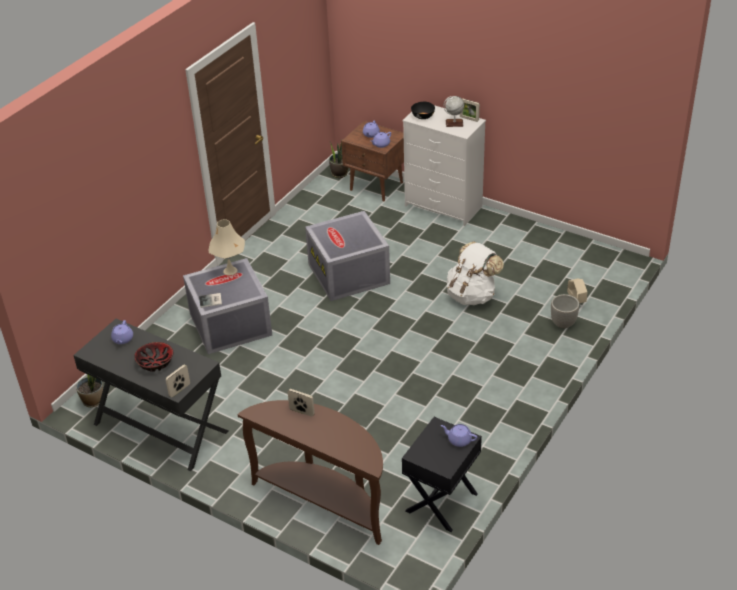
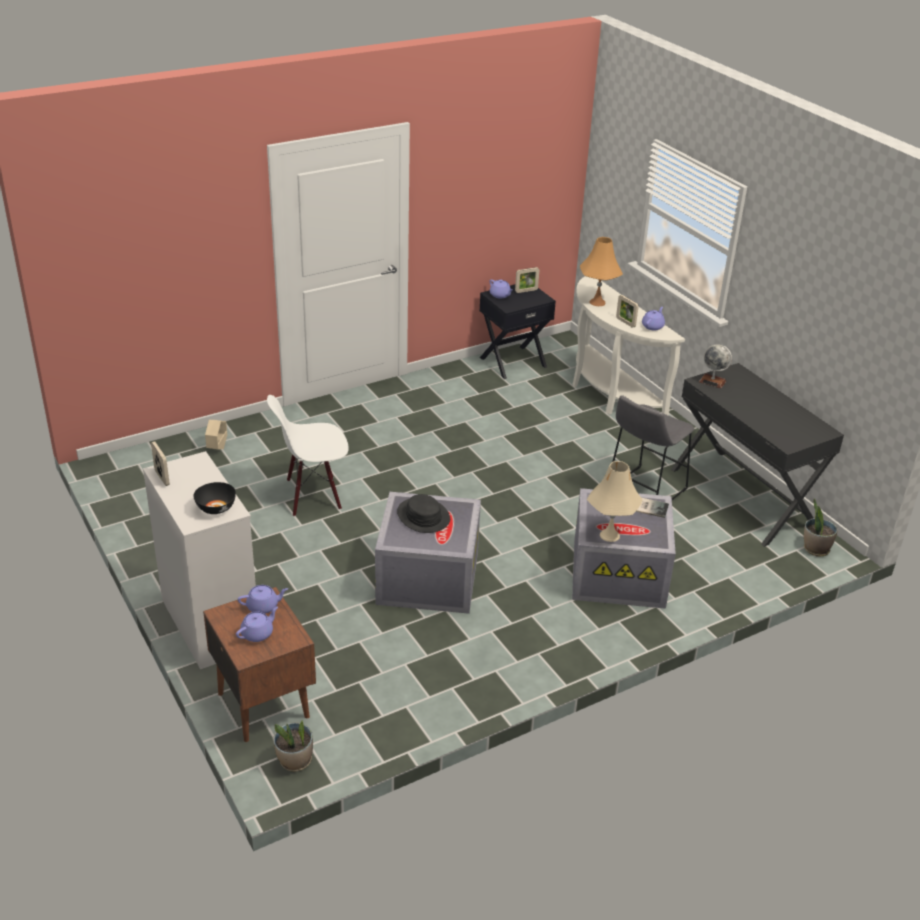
camera: 155 degrees left, 5 degrees down
purple teapot [111,320,133,344] -> purple teapot moved to [642,307,665,330]
bowl [134,342,174,372] -> none
picture frame [166,365,190,398] -> picture frame moved to [515,267,539,293]
brown console table [238,400,383,545] -> white console table [573,276,685,416]
globe [444,96,464,127] -> globe moved to [699,344,732,388]
white backpack [447,242,504,305] -> white chair [267,395,349,517]
planter [551,294,580,328] -> none
none -> black hat [397,494,450,533]
none -> orange table lamp [580,237,623,306]
none -> grey stool [612,395,694,500]

